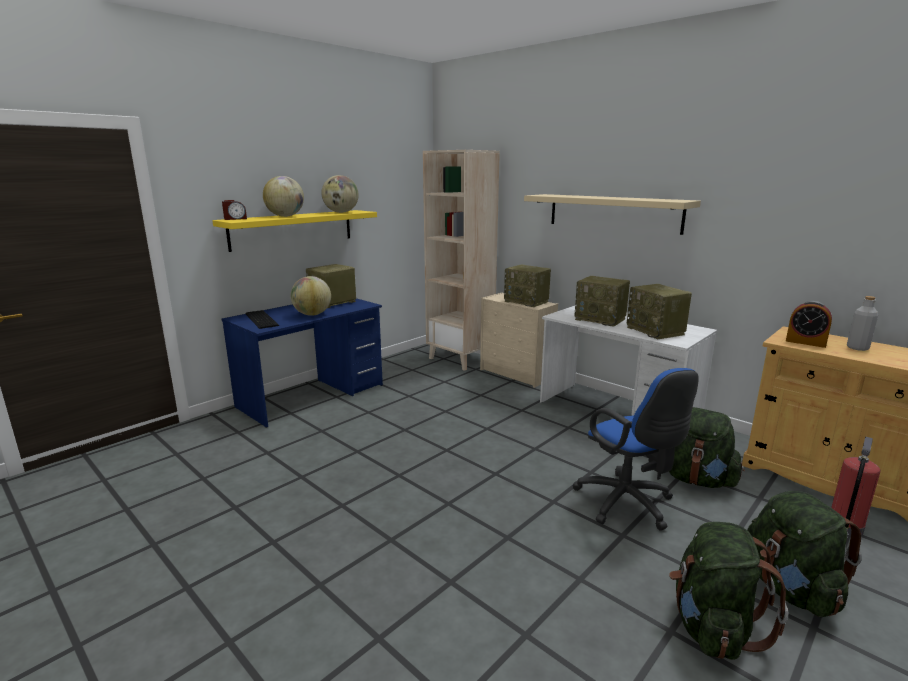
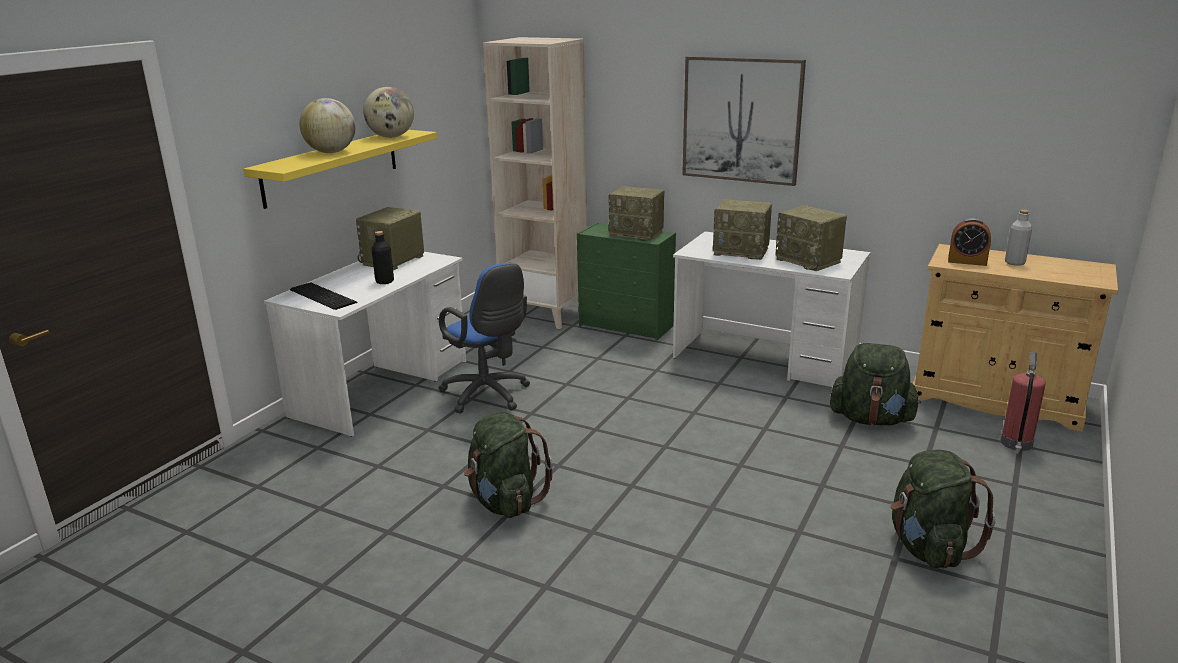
camera: 15 degrees left, 5 degrees up
alarm clock [222,200,247,220] -> none
blue desk [222,298,383,428] -> white desk [264,252,466,437]
globe [291,276,331,316] -> black bottle [371,231,394,284]
beige dresser [480,293,558,388] -> green dresser [577,223,676,341]
beige shelf [524,194,701,235] -> picture [682,56,806,186]
blue office chair [572,368,699,531] -> blue office chair moved to [438,263,530,414]
green backpack [747,491,862,617] -> green backpack moved to [464,412,553,518]

